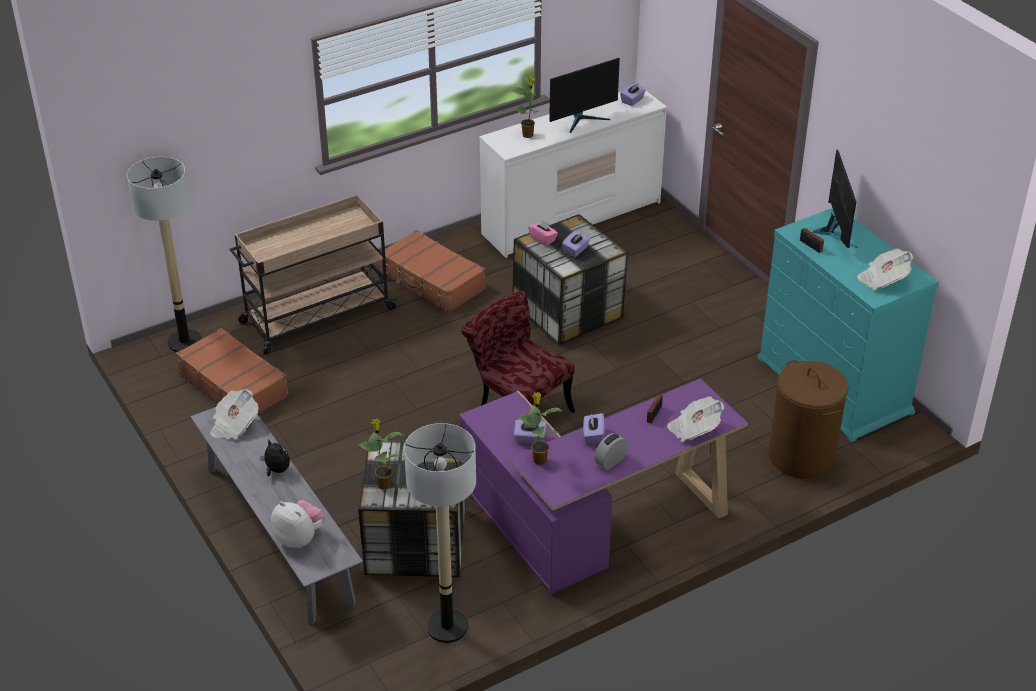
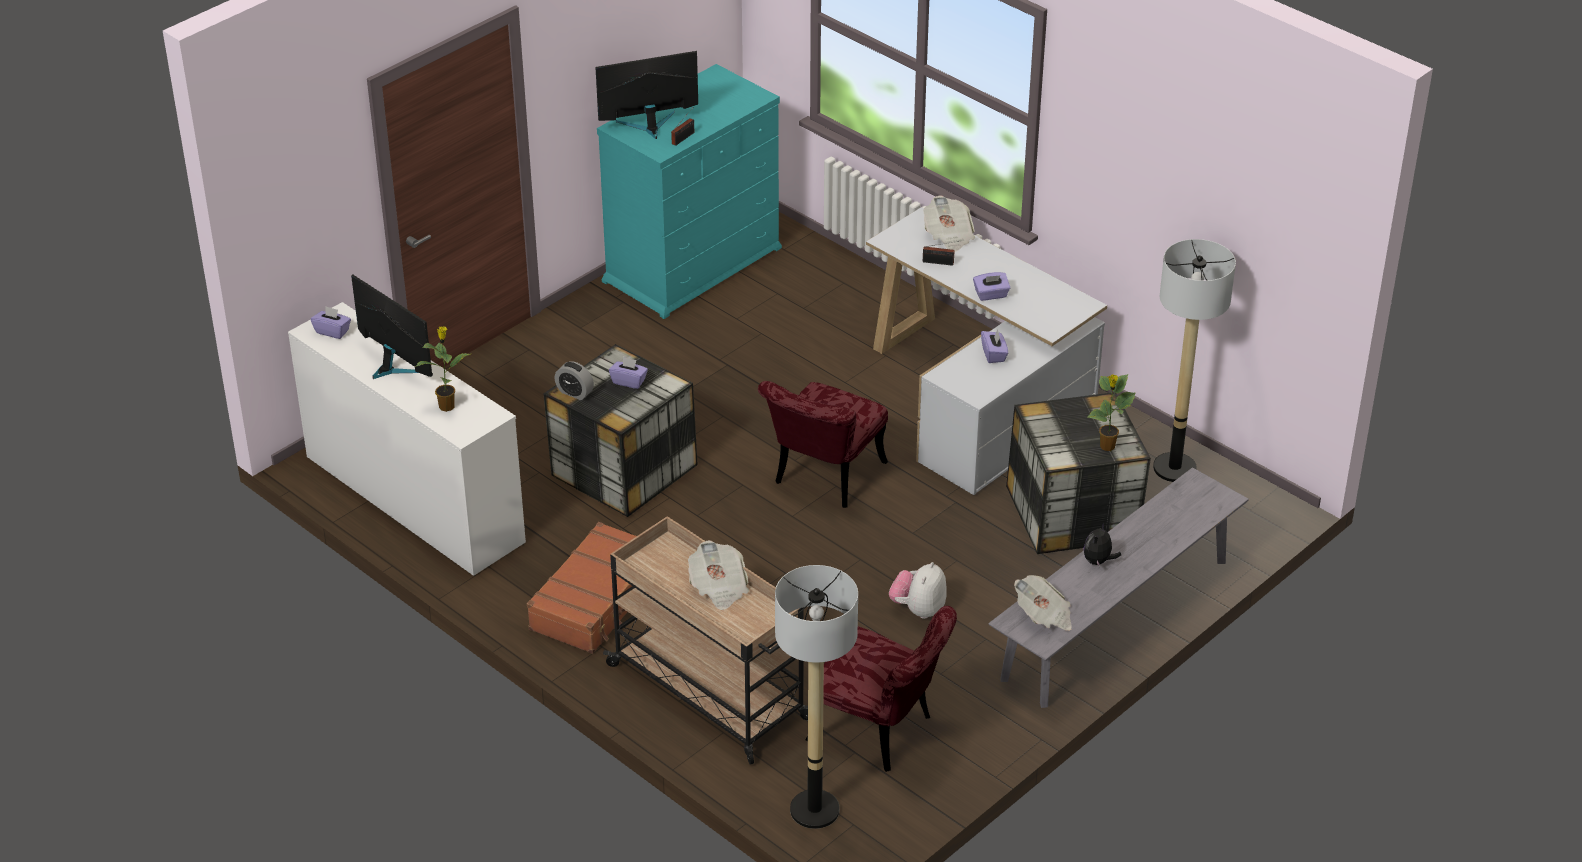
camera: 105 degrees left, 0 degrees up
brown suitcase [176,328,289,414] -> red chair [806,606,957,772]
plush toy [271,500,325,548] -> plush toy moved to [889,562,946,619]
purple desk [459,379,748,594] -> white desk [866,207,1107,495]
potted plant [518,392,564,465] -> none
pink tissue box [528,219,558,246] -> none
alarm clock [594,433,628,470] -> alarm clock moved to [554,361,594,400]
brown laundry basket [768,360,849,479] -> none
newspaper [857,248,914,290] -> newspaper moved to [688,540,749,610]

